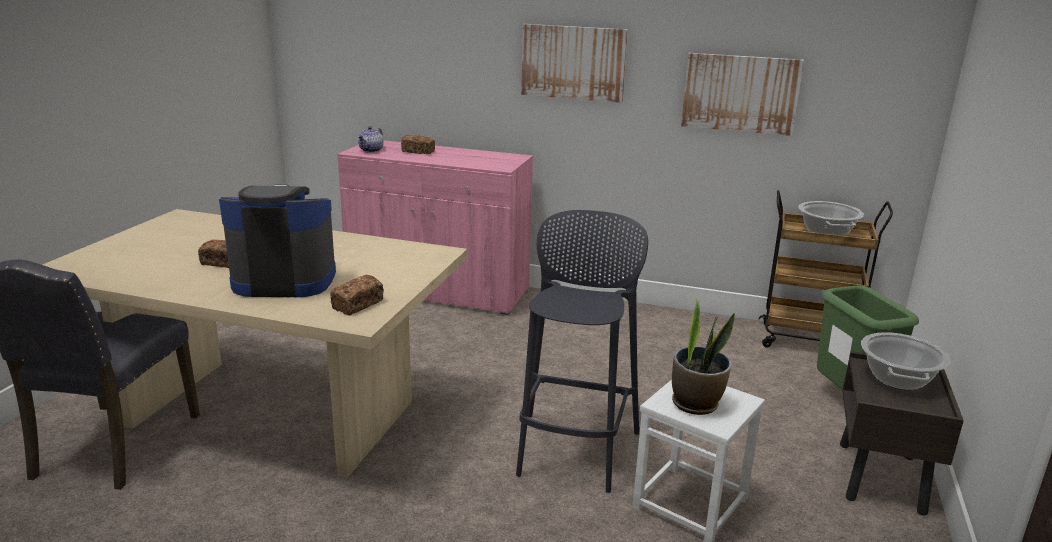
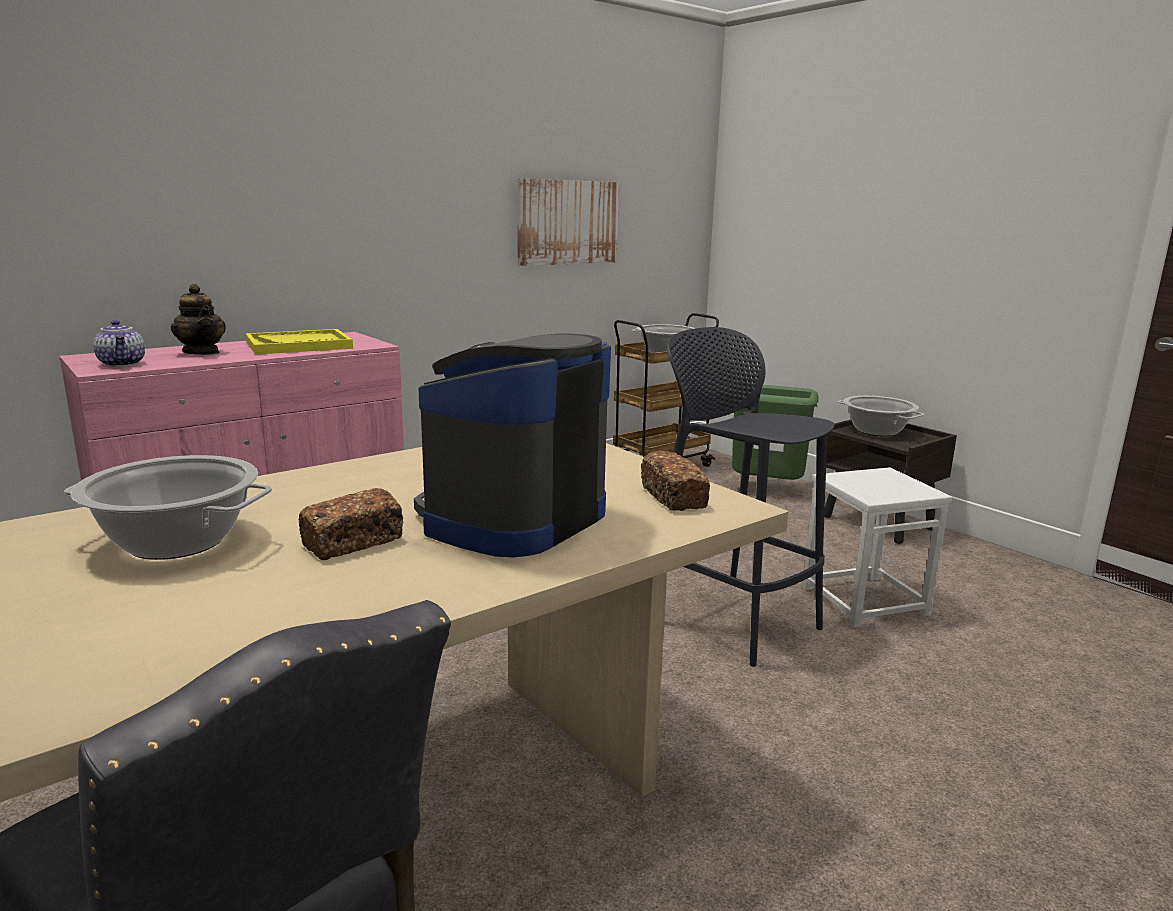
camera: 55 degrees left, 5 degrees down
bread [401,135,435,154] -> teapot [171,284,226,355]
picture [521,24,628,103] -> none
potted plant [672,298,735,415] -> none
none -> cooking pot [64,455,272,560]
none -> yellow tray [246,329,353,355]

